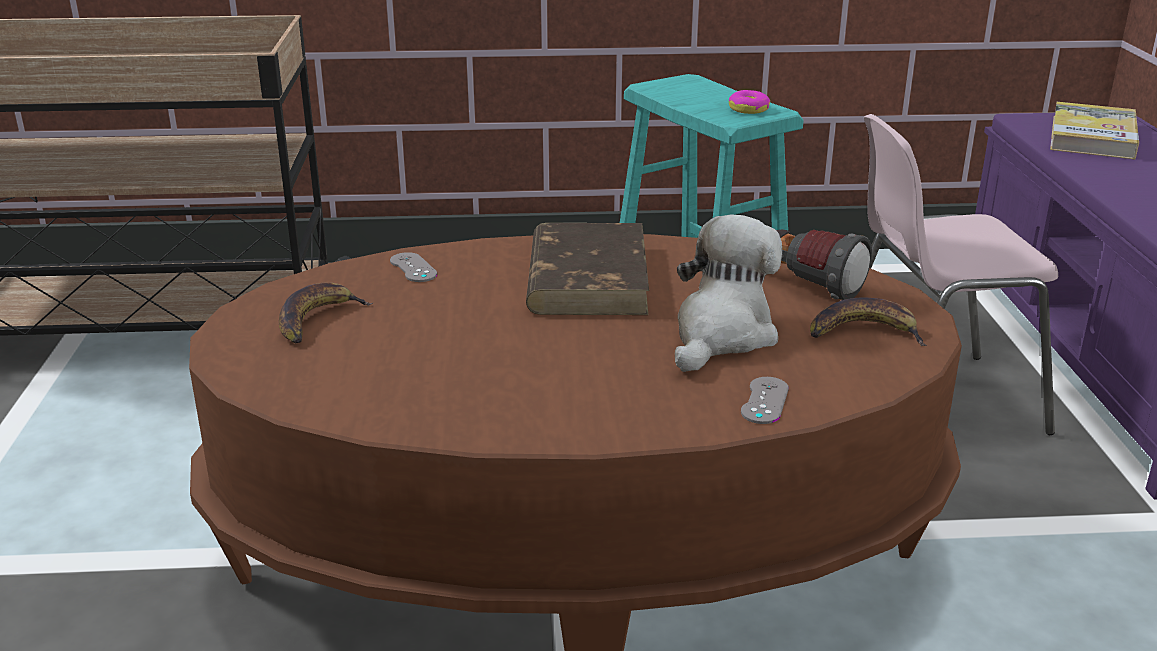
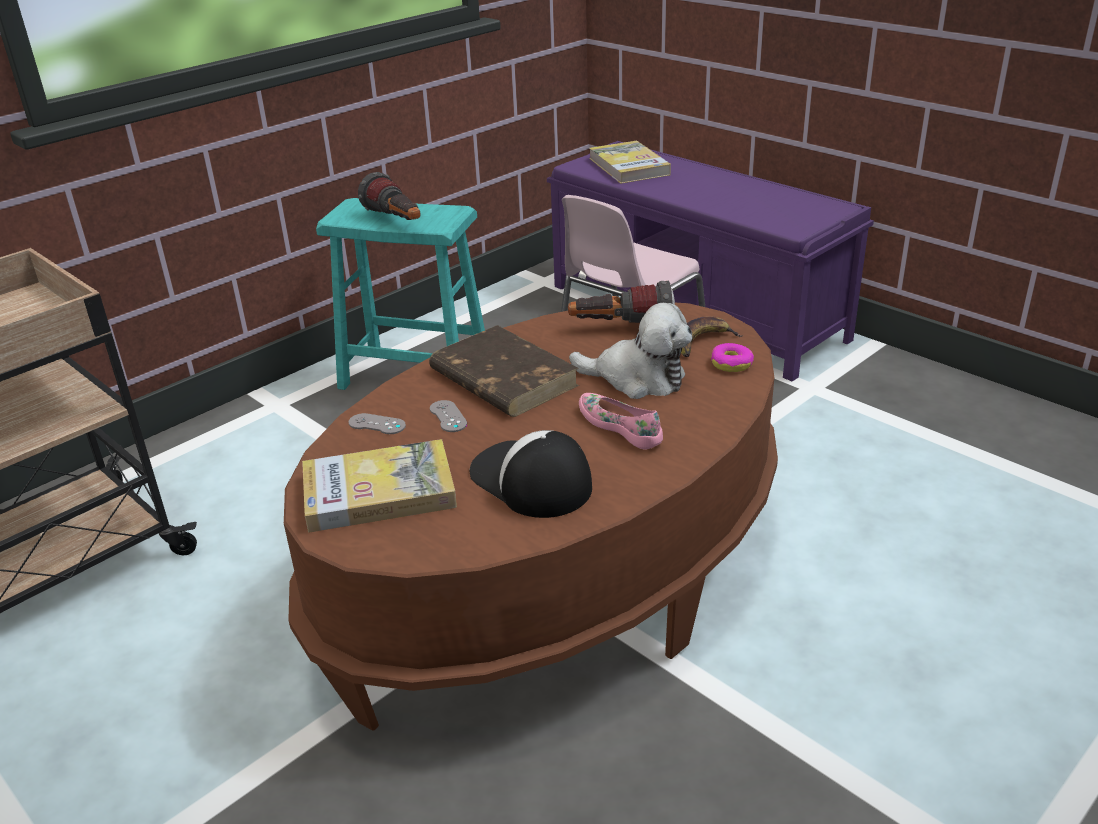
camera: 40 degrees left, 5 degrees up
banana [279,282,374,343] -> book [302,439,457,533]
plush toy [675,214,782,372] -> plush toy turned 120 degrees clockwise [569,303,692,399]
donut [729,90,770,114] -> donut moved to [711,343,754,372]
grey game controller [741,377,789,424] -> grey game controller moved to [430,400,467,432]
none -> flashlight [358,172,420,220]
none -> cap [470,430,592,518]
none -> pink shoe [579,393,663,450]

